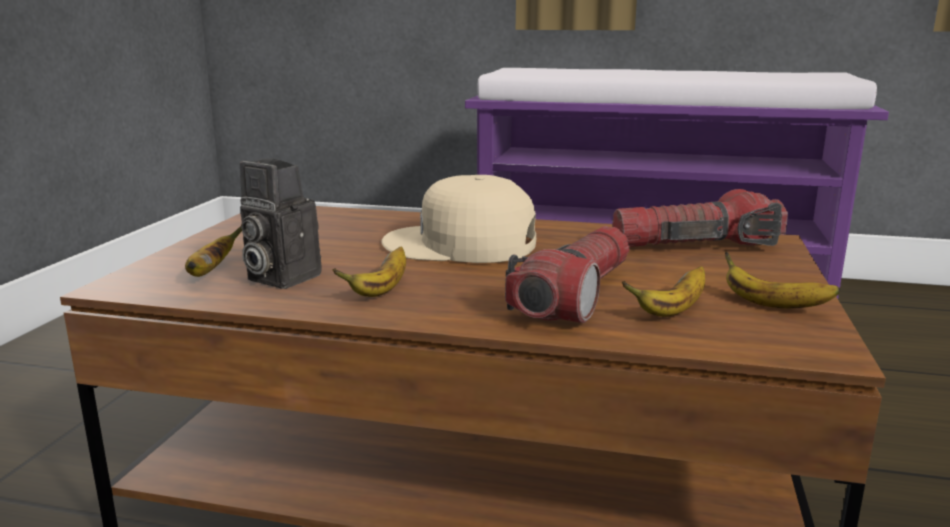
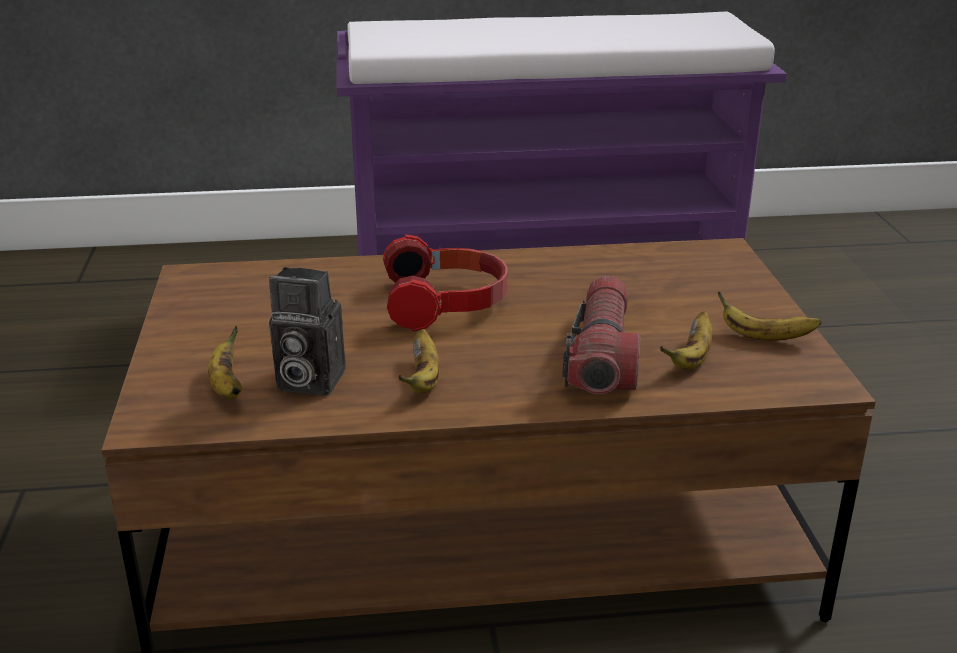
camera: 20 degrees left, 10 degrees up
beige cap [382,175,536,263] -> headphones [383,234,508,332]
flashlight [612,189,788,247] -> none

